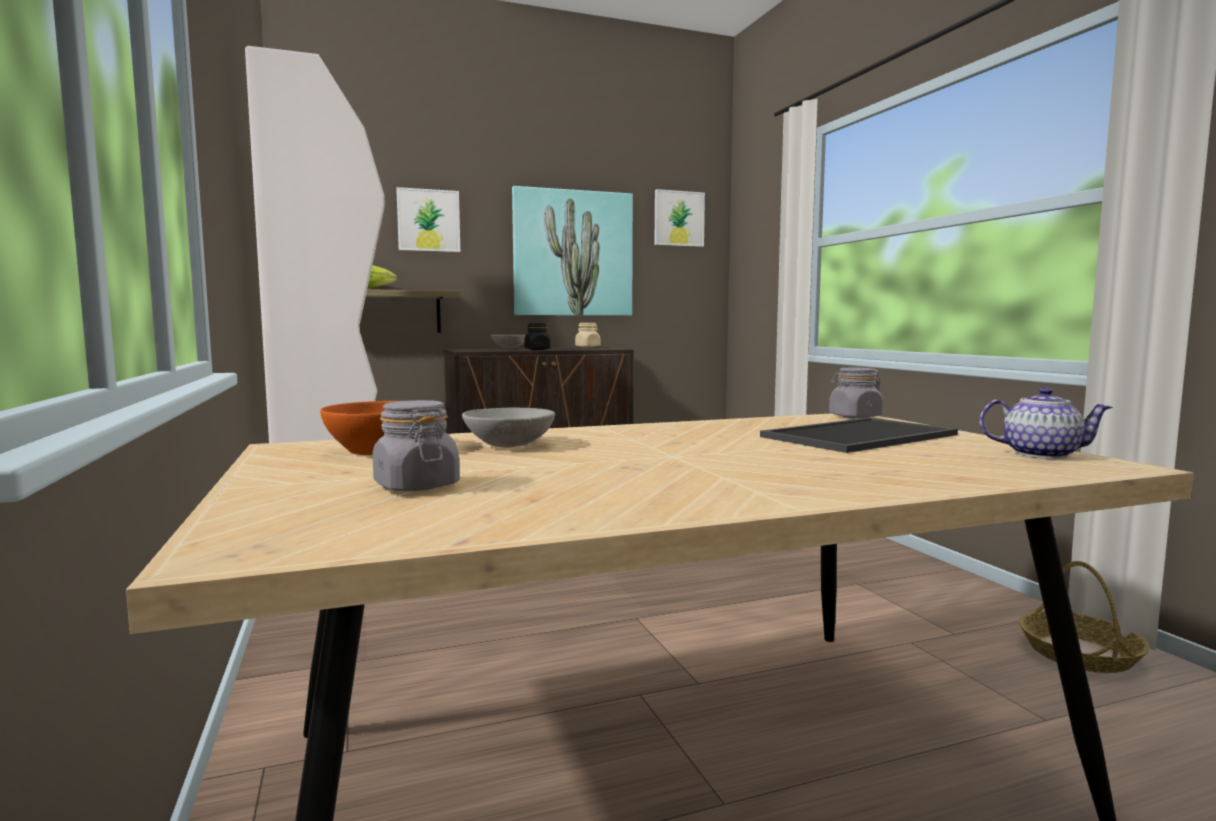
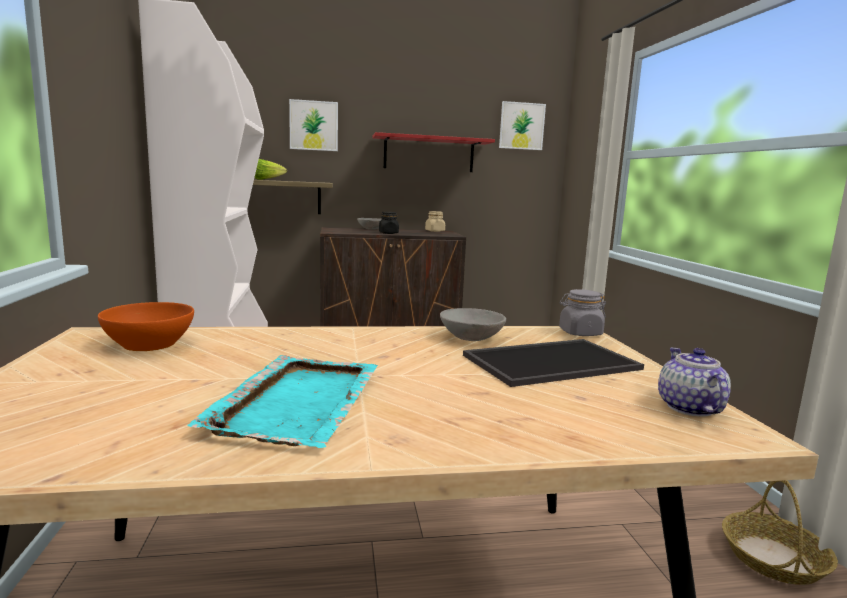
camera: 10 degrees right, 5 degrees up
grey jar [372,400,460,491] -> none
grey bowl [462,408,555,448] -> grey bowl moved to [440,308,506,341]
picture [512,186,633,316] -> red shelf [372,132,495,172]
teapot [979,387,1113,459] -> teapot turned 120 degrees counterclockwise [658,348,731,417]
none -> turquoise tray [187,355,378,448]

